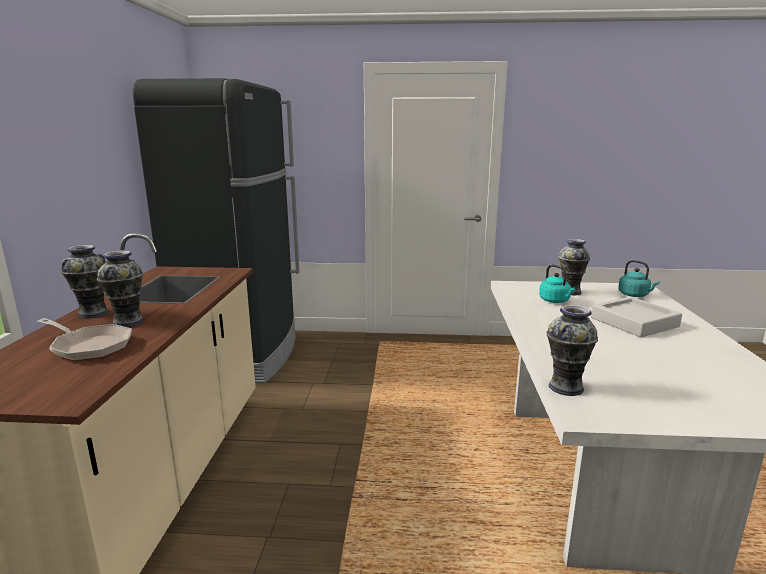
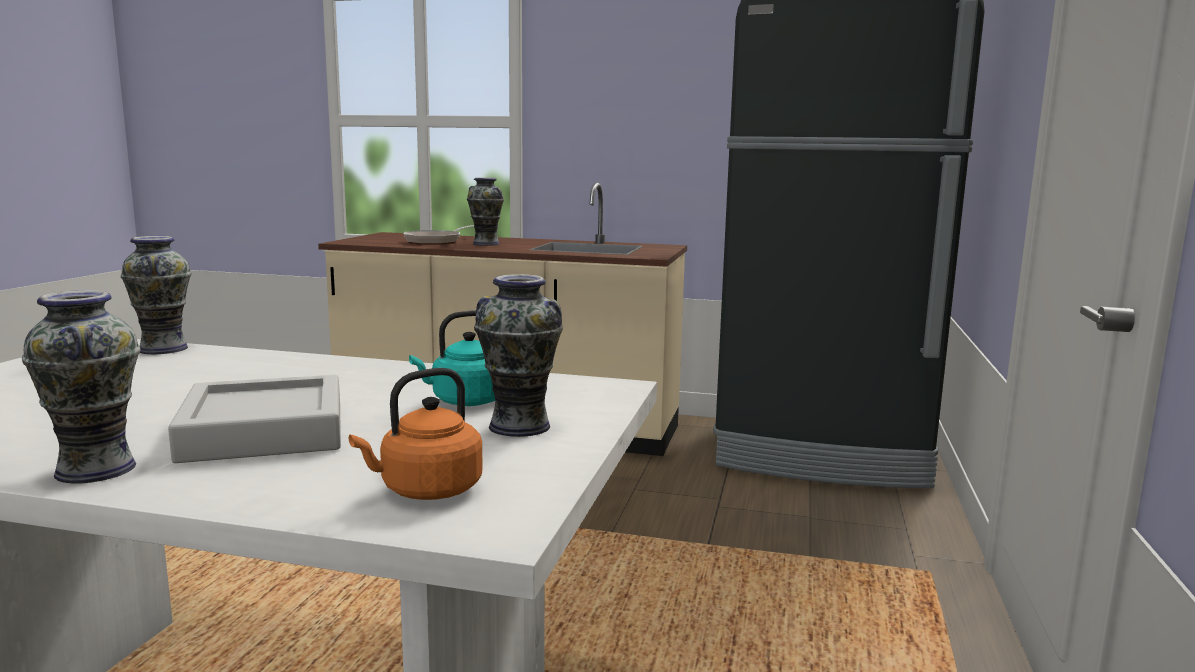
camera: 100 degrees right, 5 degrees down
vase [61,245,109,319] -> vase moved to [22,290,141,483]
turquoise kettle [618,260,660,297] -> orange kettle [349,368,483,500]

